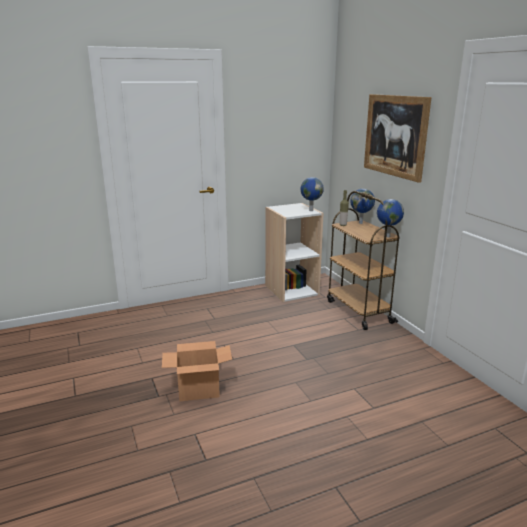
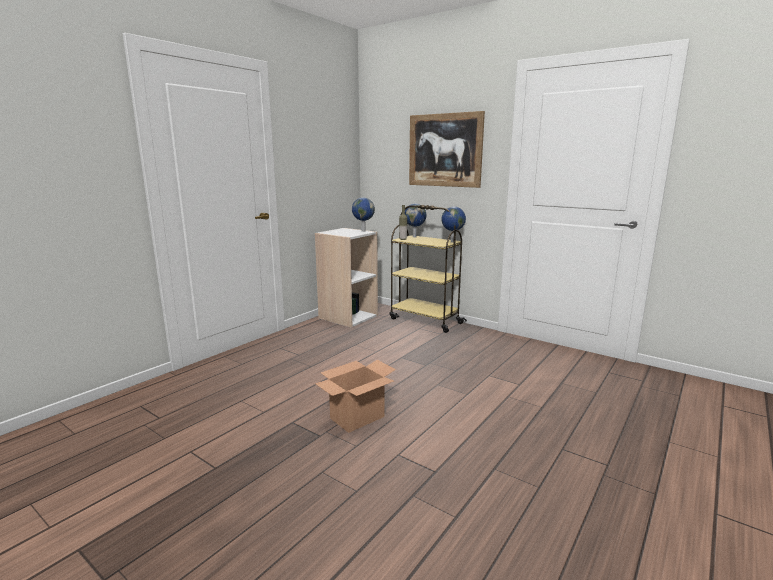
camera: 30 degrees left, 5 degrees down
brown cart [327,191,400,330] -> yellow cart [390,205,467,333]

